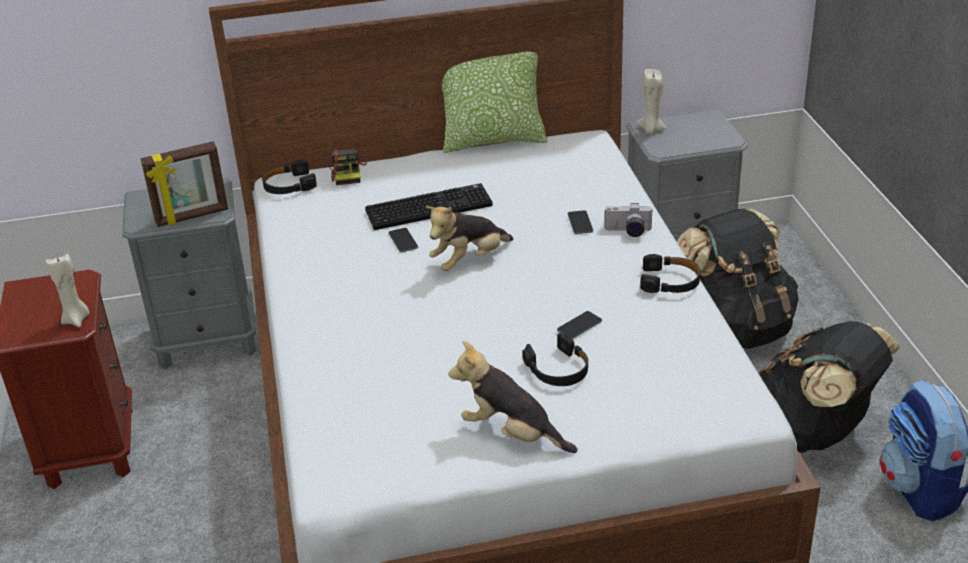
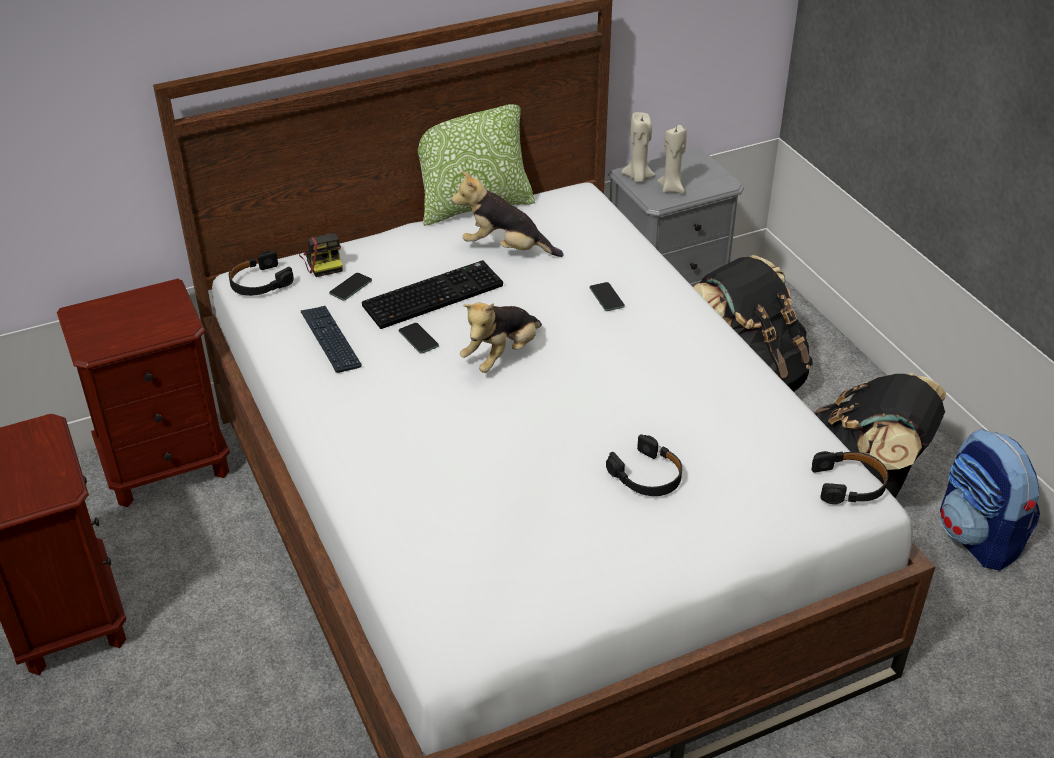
camera: 15 degrees left, 5 degrees up
beige candle [46,254,90,327] -> beige candle moved to [657,125,687,193]
grey nightstand [122,178,256,369] -> brown nightstand [57,278,230,507]
picture frame [141,141,228,227] -> none
plush toy [448,341,578,453] -> plush toy moved to [452,171,564,257]
phone [557,311,602,339] -> phone moved to [329,273,372,300]
camera [604,203,653,237] -> none
black headphones [640,254,700,293] -> black headphones moved to [812,451,888,504]
none -> keyboard [301,306,362,373]

